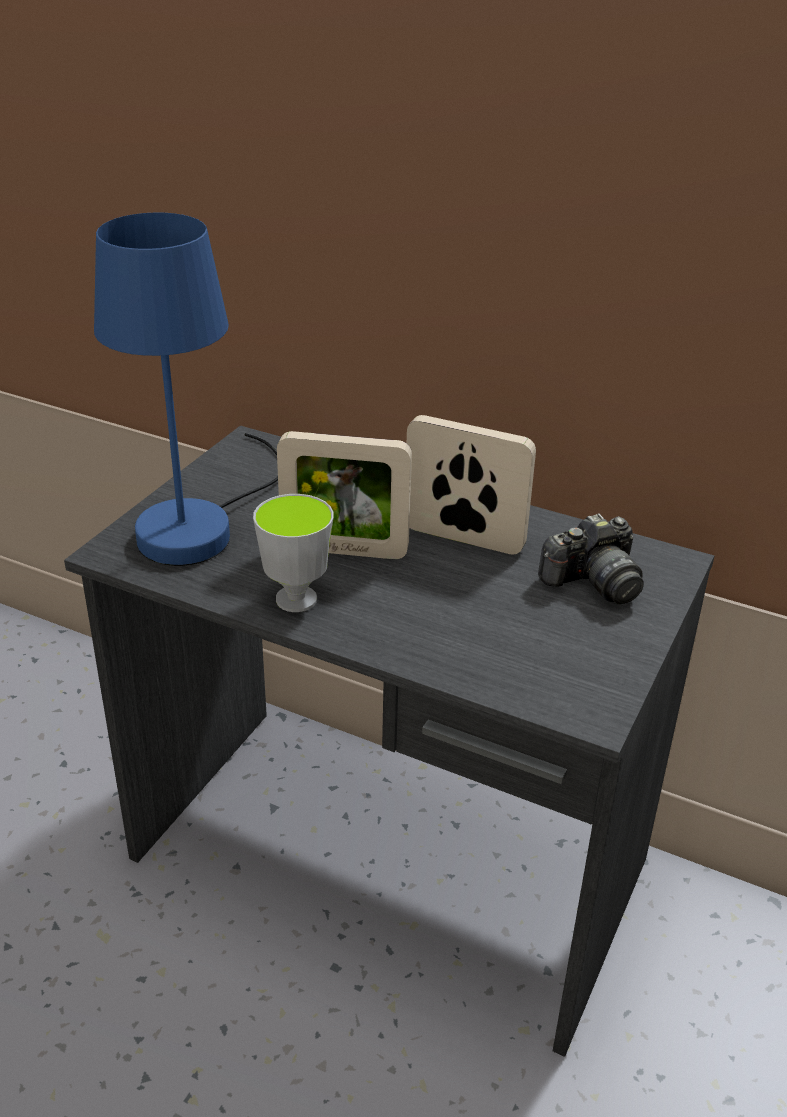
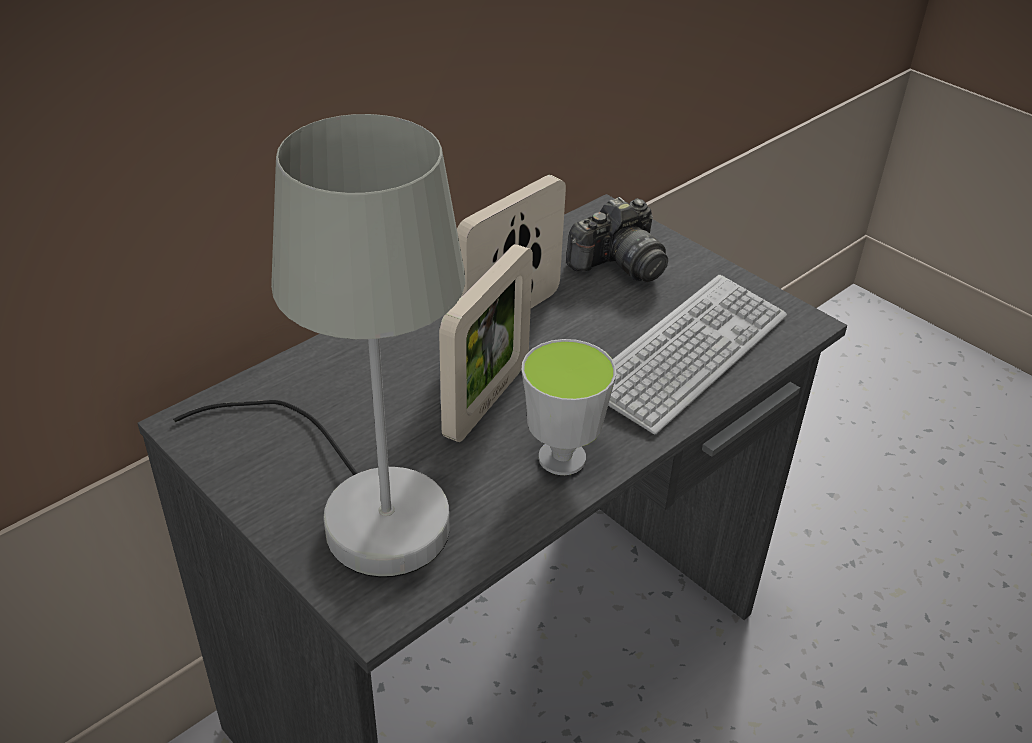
camera: 70 degrees left, 5 degrees up
blue table lamp [94,213,278,566] -> grey table lamp [173,114,465,577]
camera [538,514,644,604] -> camera turned 60 degrees clockwise [566,197,668,282]
none -> keyboard [608,275,787,435]

